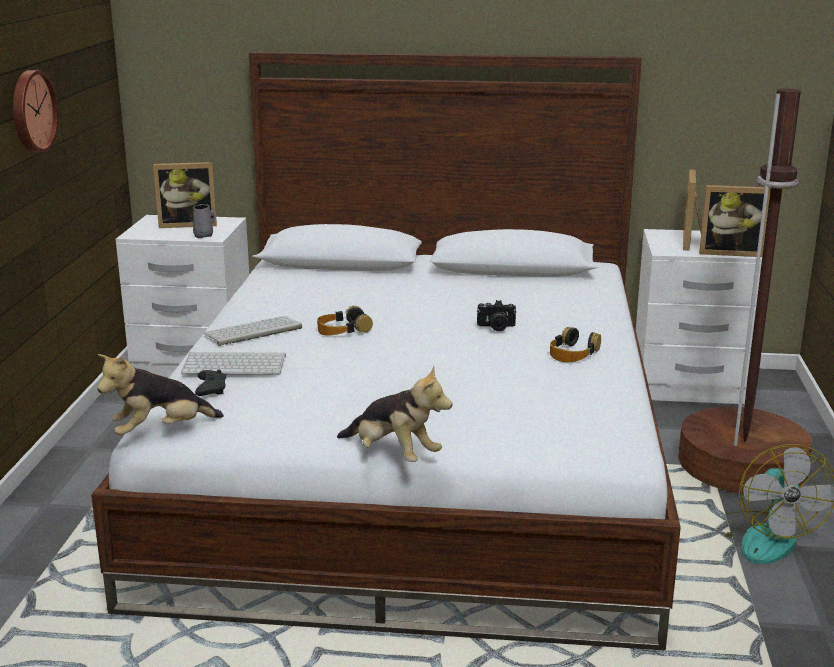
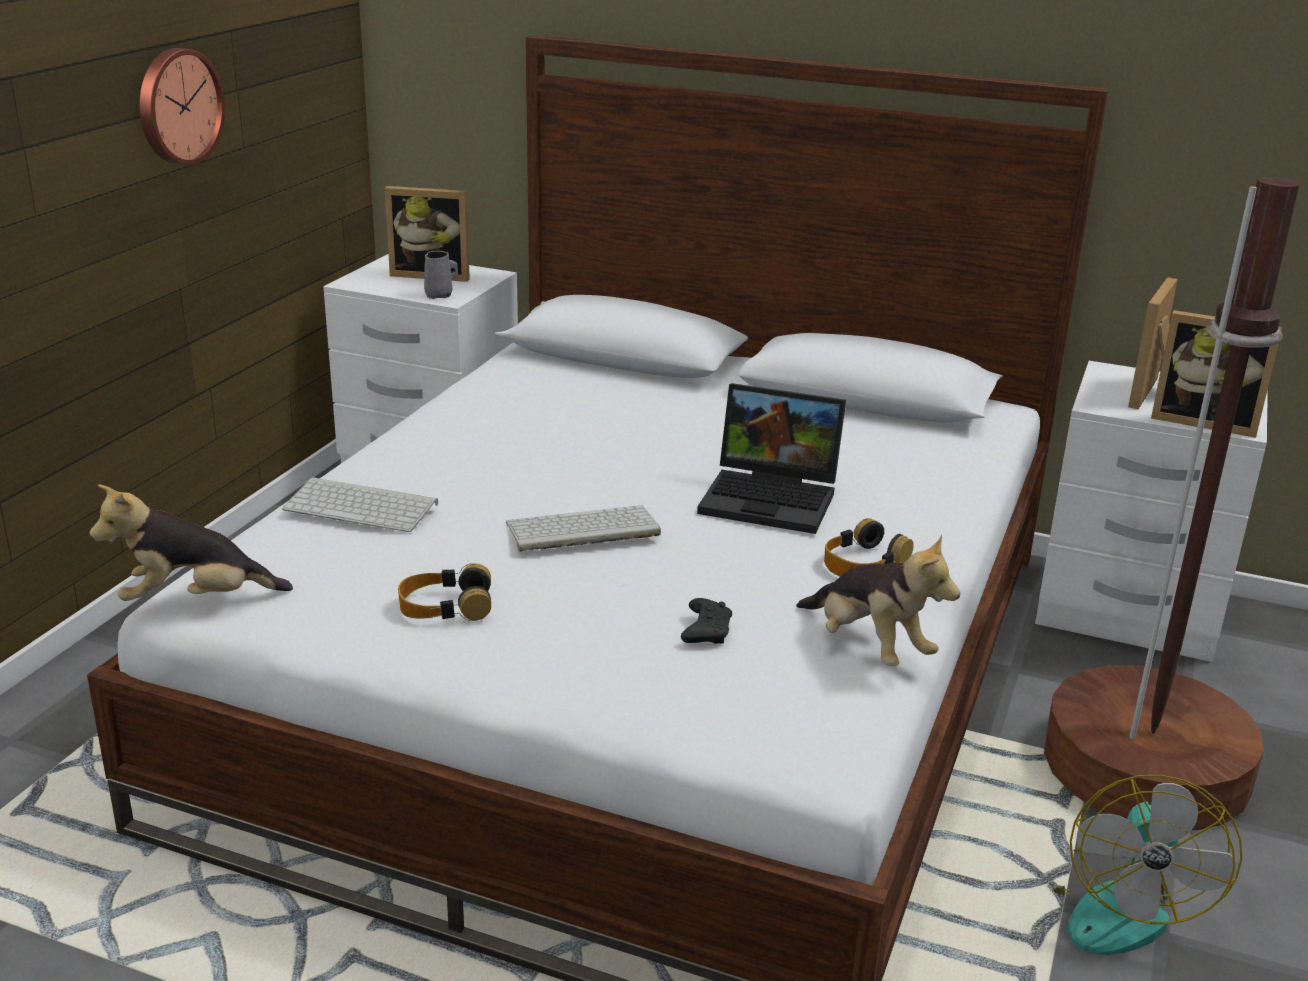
camera: 15 degrees right, 5 degrees up
black game controller [195,369,226,396] -> black game controller moved to [681,598,732,644]
keyboard [203,316,302,346] -> keyboard moved to [506,505,661,552]
headphones [317,306,373,336] -> headphones moved to [398,563,491,621]
plush toy [337,366,452,462] -> plush toy moved to [796,534,961,666]
camera [477,300,516,332] -> laptop [697,383,846,534]

